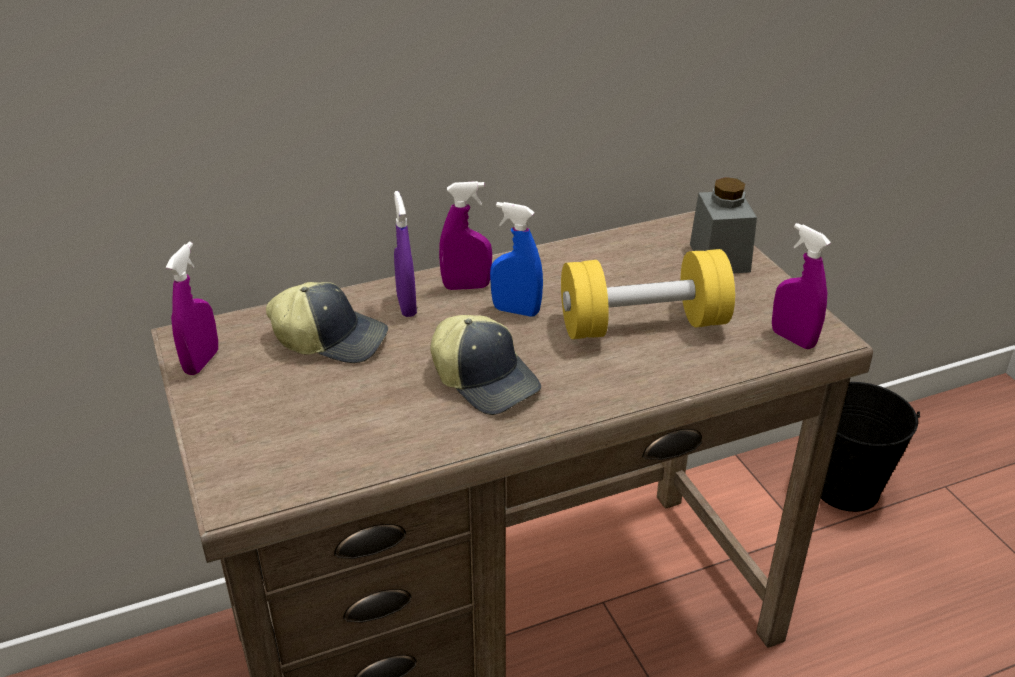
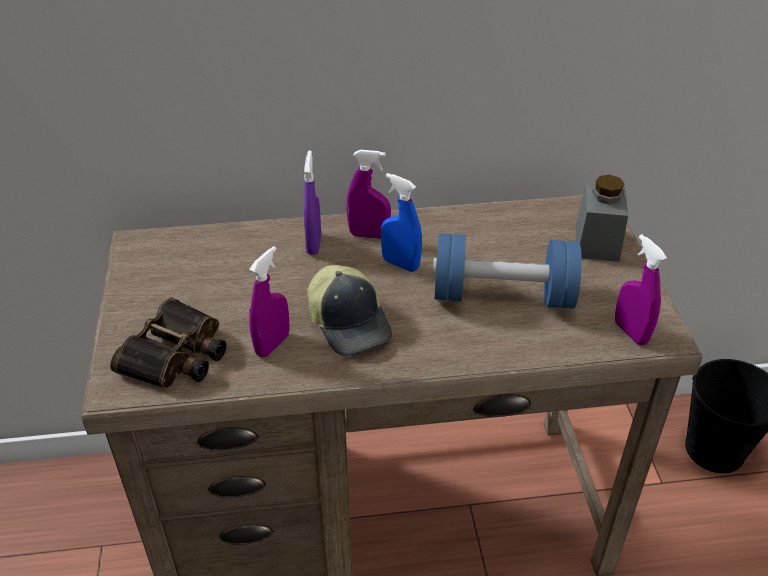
camera: 15 degrees right, 5 degrees up
purple spray bottle [166,242,218,375] -> purple spray bottle moved to [249,246,290,358]
cap [266,282,388,363] -> none
yellow dumbbell [561,249,735,339] -> blue dumbbell [433,233,582,309]
none -> binoculars [110,297,227,389]

